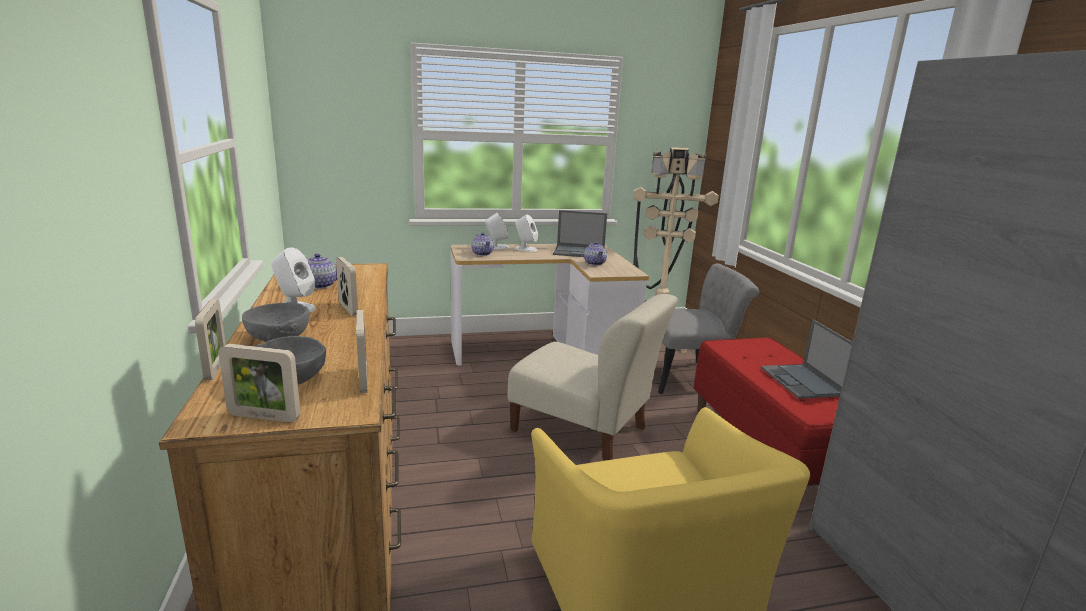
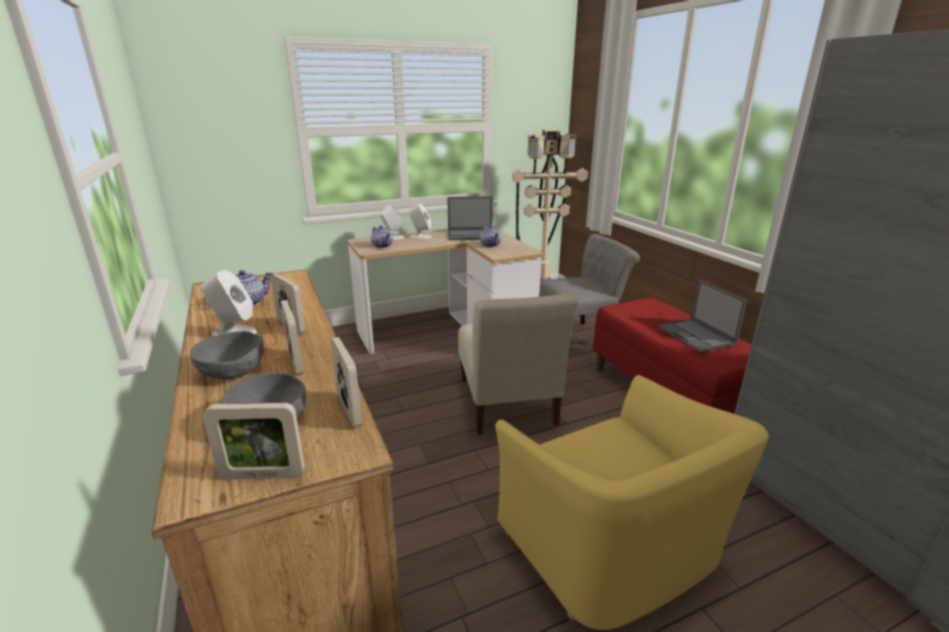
camera: 10 degrees left, 5 degrees up
picture frame [195,299,226,380] -> picture frame moved to [280,300,303,375]
beige chair [508,294,678,461] -> beige chair turned 60 degrees clockwise [458,294,578,434]

